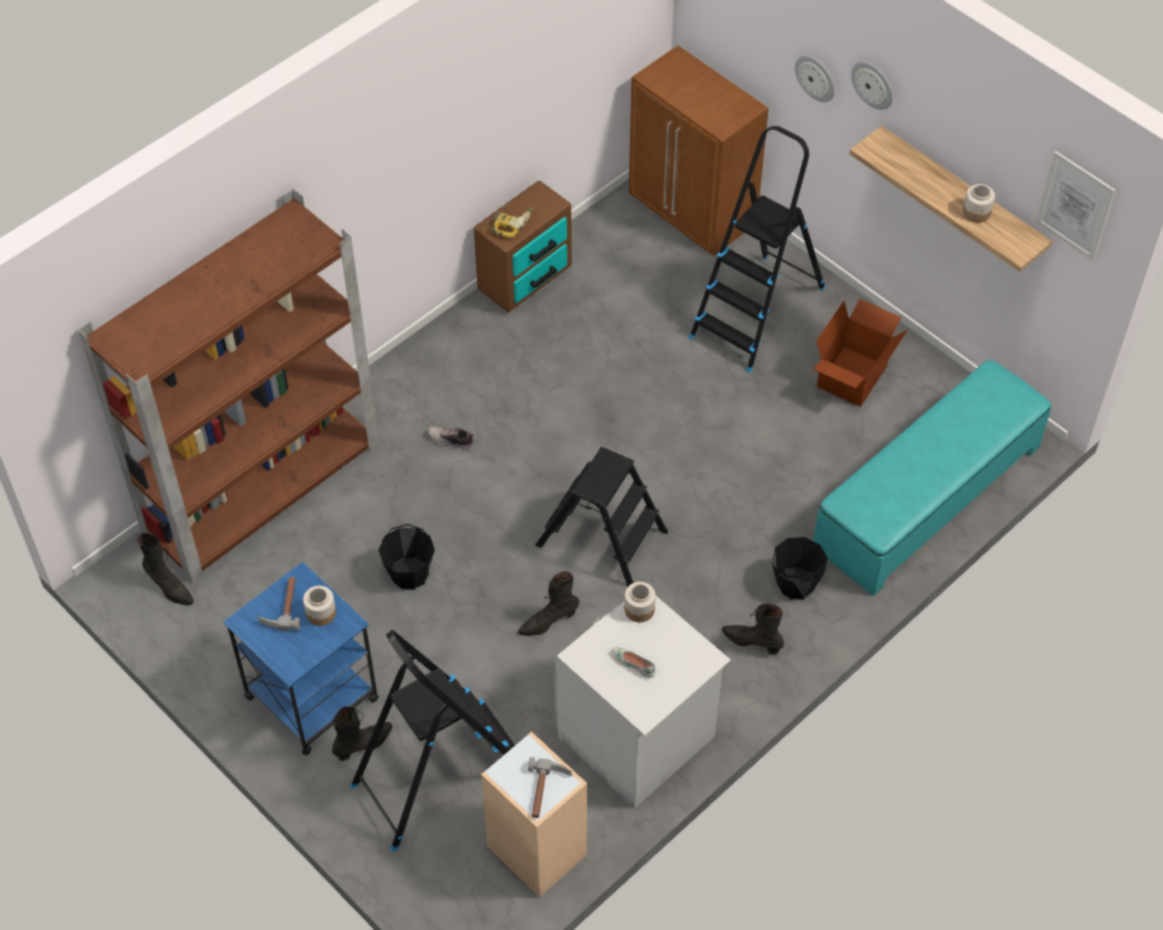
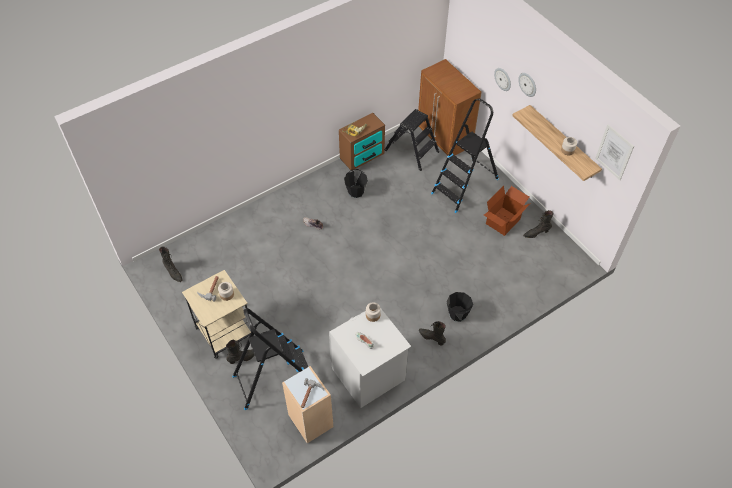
camera: 10 degrees right, 0 degrees up
brown bookcase [78,189,379,583] -> none
blue cart [223,561,379,756] -> beige cart [182,270,252,359]
black bucket [379,524,435,590] -> black bucket moved to [344,169,368,198]
black boot [518,571,580,636] -> black boot moved to [523,210,553,238]
black step ladder [535,447,668,586] -> black step ladder moved to [384,109,439,171]
turquoise bench [813,360,1051,596] -> none

